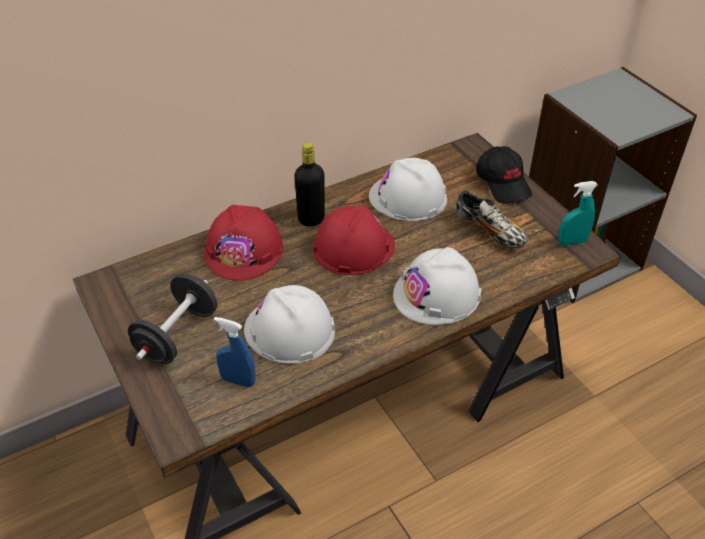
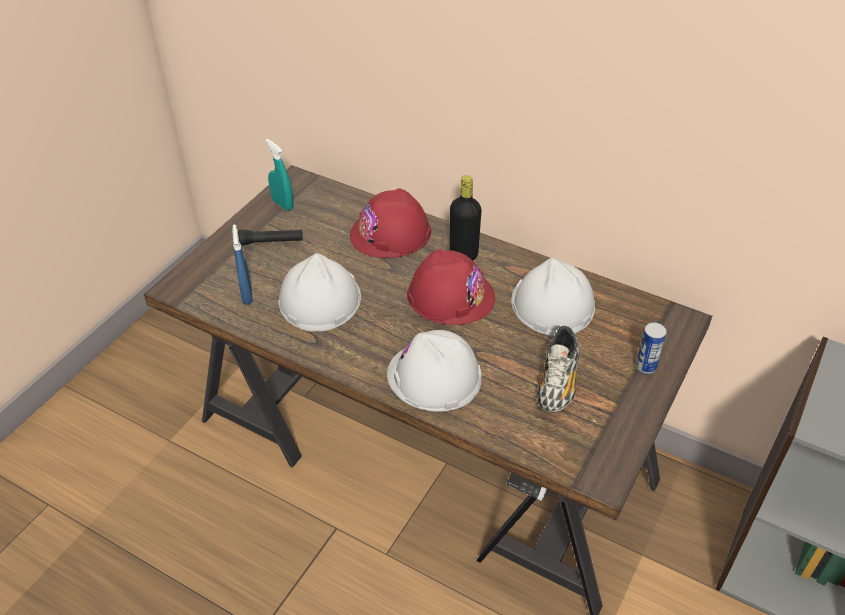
camera: 60 degrees right, 0 degrees up
black dumbbell [128,274,217,364] -> black flashlight [238,230,302,245]
black cap [476,146,532,204] -> can [636,323,667,374]
turquoise spray bottle [558,181,598,246] -> turquoise spray bottle moved to [266,139,294,211]

